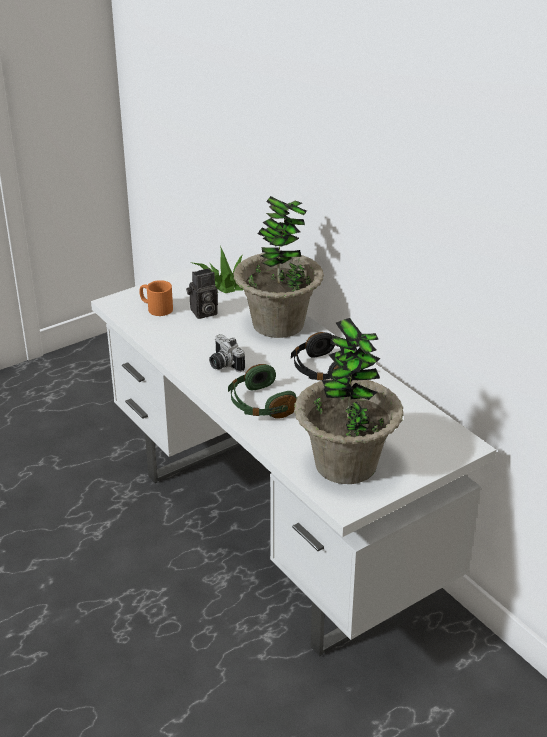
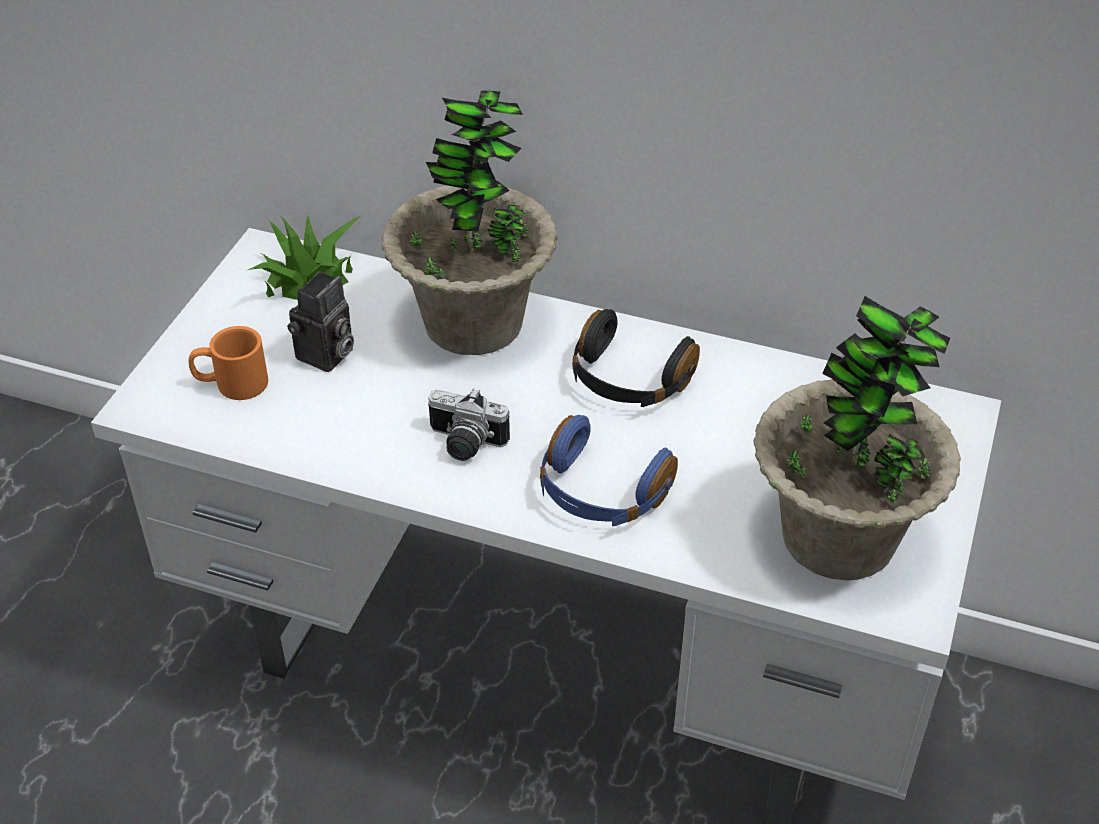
camera: 35 degrees left, 10 degrees up
green headphones [228,364,297,419] -> blue headphones [540,415,678,526]

